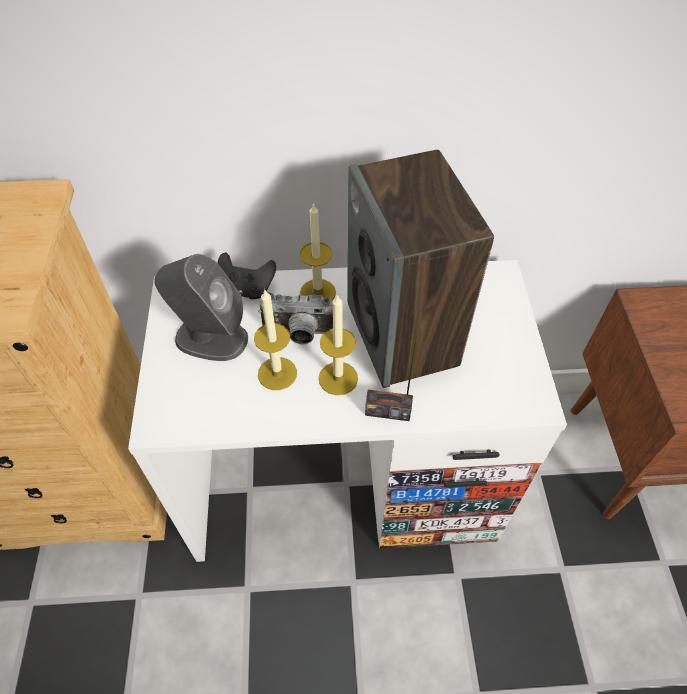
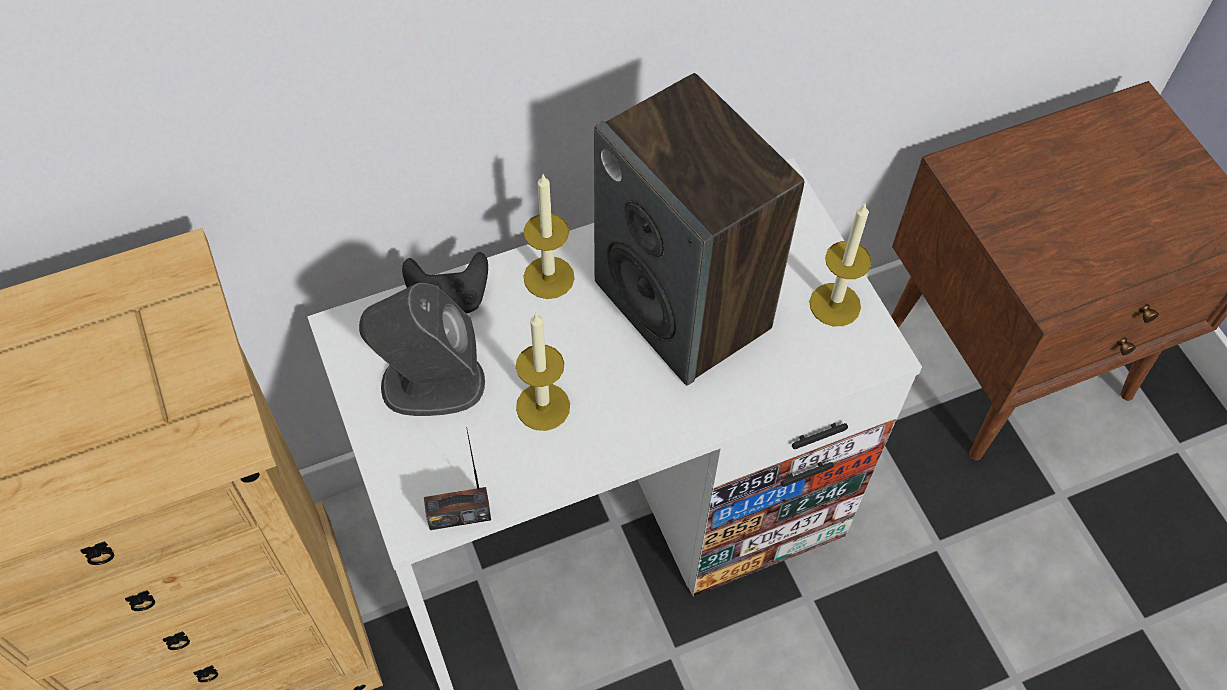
camera: 20 degrees left, 5 degrees up
camera [258,293,333,345] -> none
candle [319,294,358,395] -> candle moved to [809,202,872,326]
radio [365,340,416,421] -> radio moved to [424,427,491,530]

